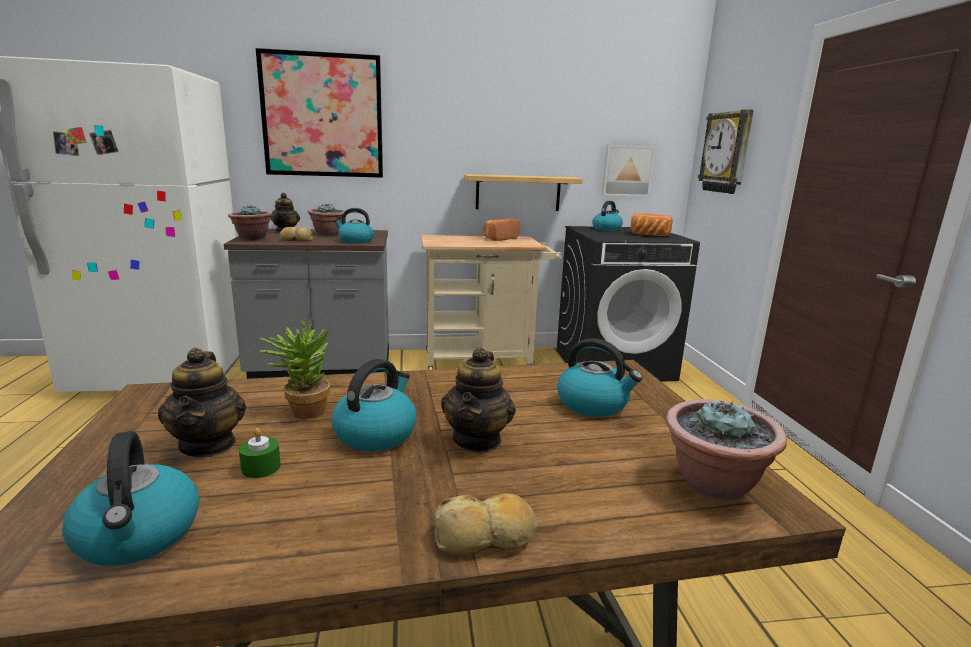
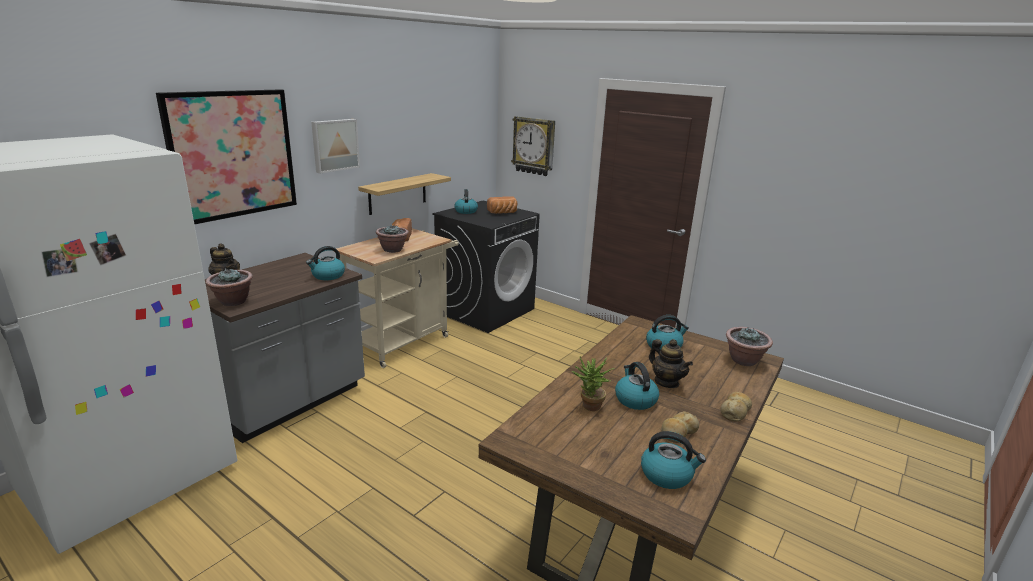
camera: 45 degrees left, 5 degrees up
teapot [158,347,246,457] -> none
green candle [239,428,281,478] -> none
bread [279,227,314,242] -> bread moved to [661,411,699,443]
potted plant [308,204,345,236] -> potted plant moved to [376,224,409,253]
picture [602,145,655,197] -> picture moved to [311,119,360,173]

